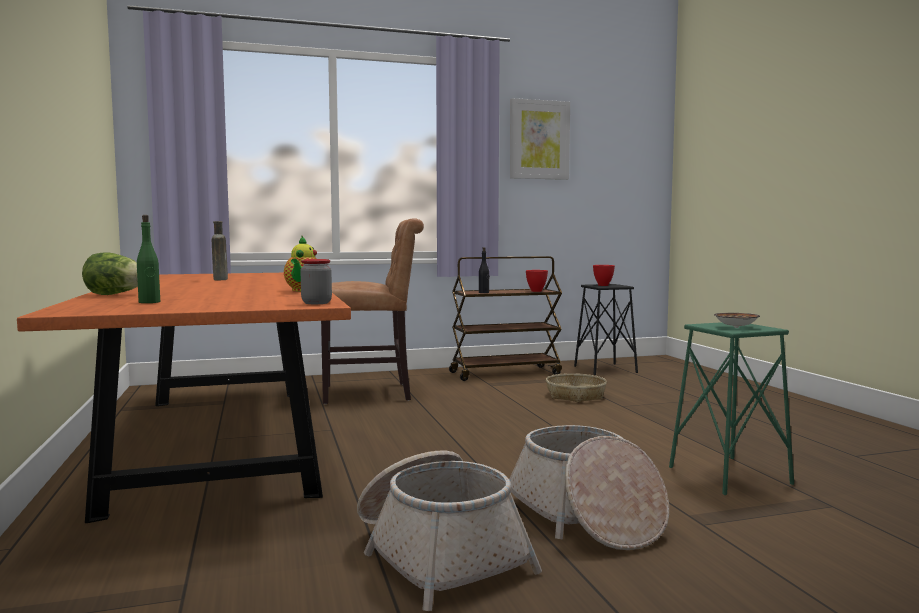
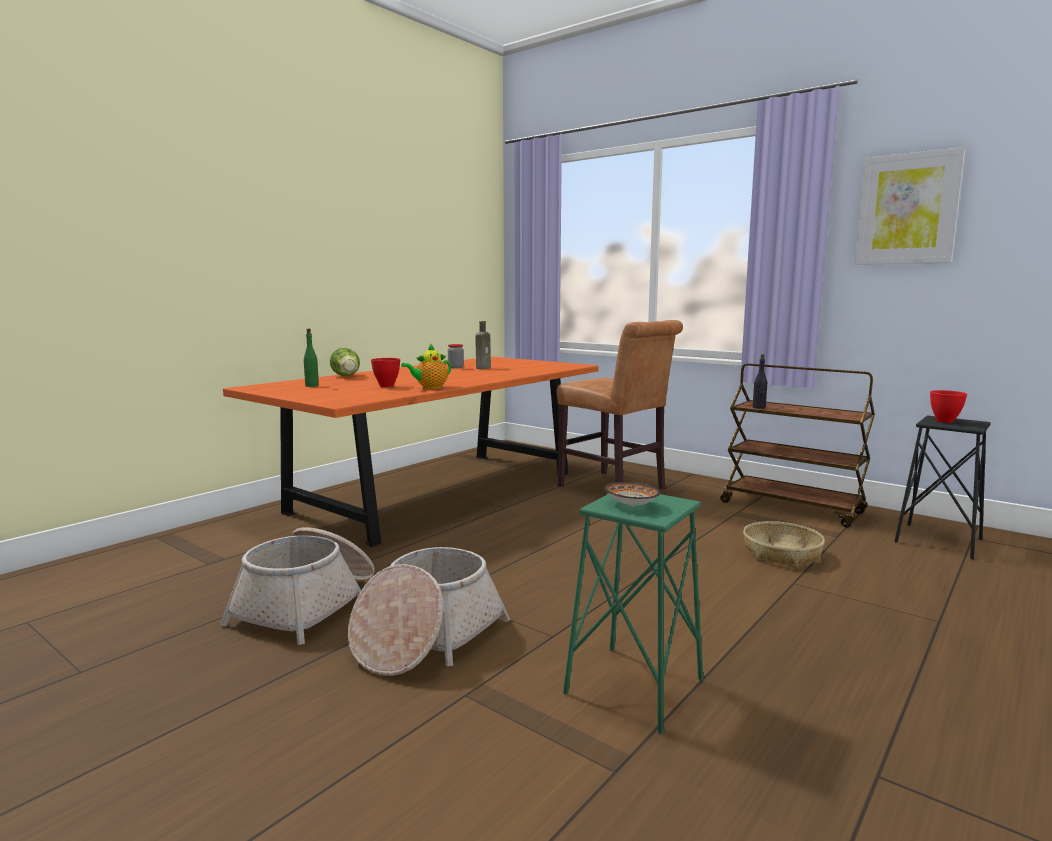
camera: 55 degrees right, 5 degrees up
jar [300,259,332,304] -> jar moved to [448,344,464,368]
red bowl [526,270,548,292] -> red bowl moved to [371,358,400,387]

